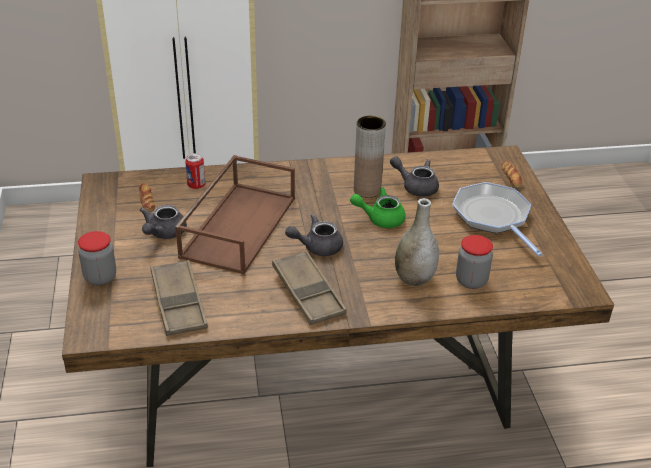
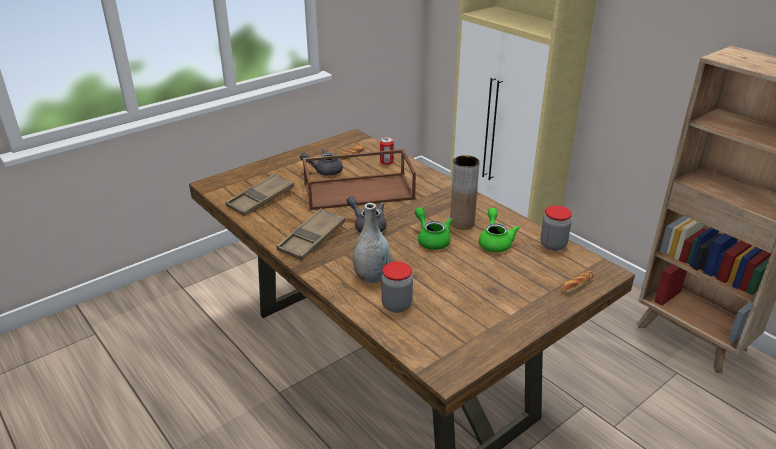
camera: 60 degrees right, 5 degrees down
jar [78,231,116,285] -> jar moved to [540,206,572,251]
grey teapot [390,156,439,197] -> green teapot [479,208,520,252]
frying pan [452,182,543,256] -> none

